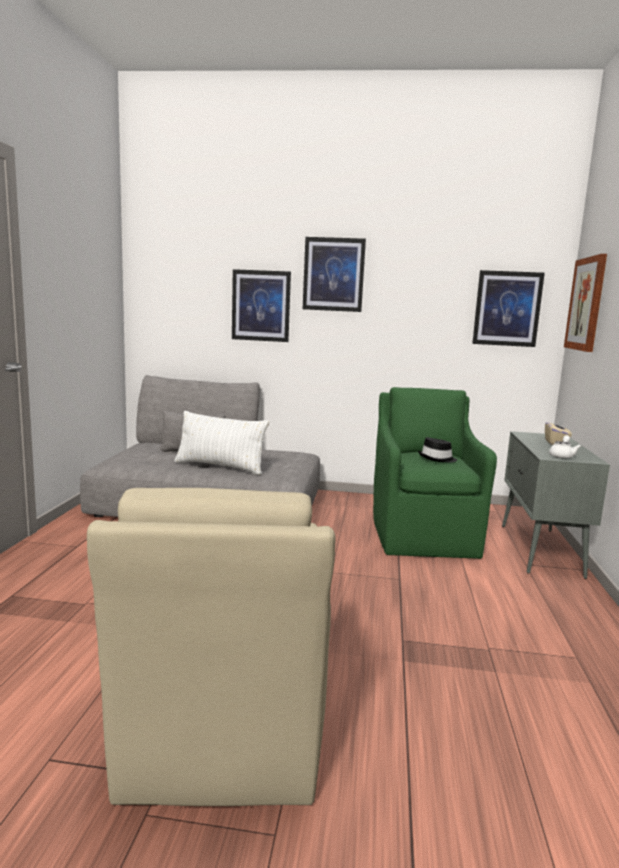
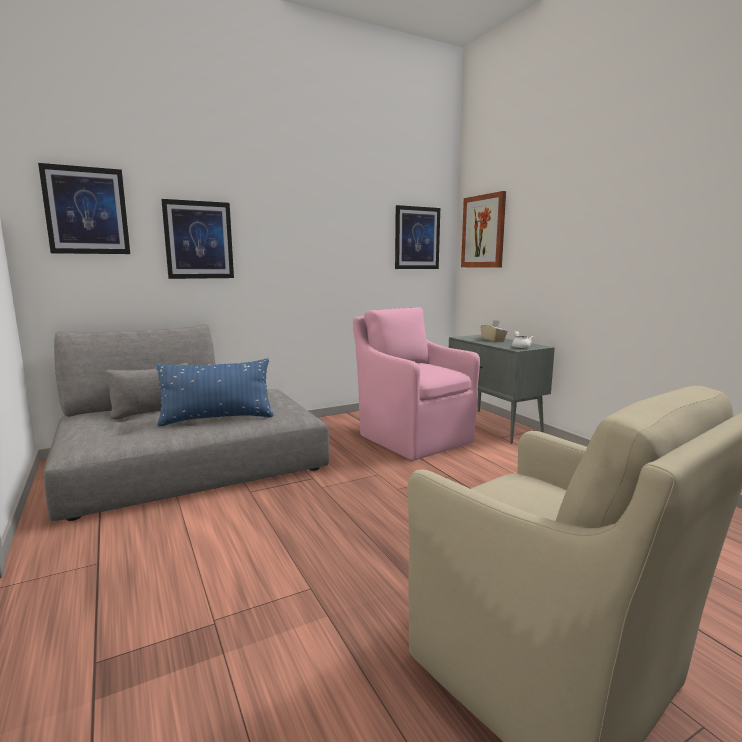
camera: 35 degrees left, 0 degrees up
white pillow [174,411,269,475] -> blue pillow [156,358,274,426]
picture [303,237,366,312] -> picture moved to [38,163,130,254]
green armchair [373,387,497,559] -> pink armchair [353,307,480,461]
black hat [418,437,457,462] -> none

